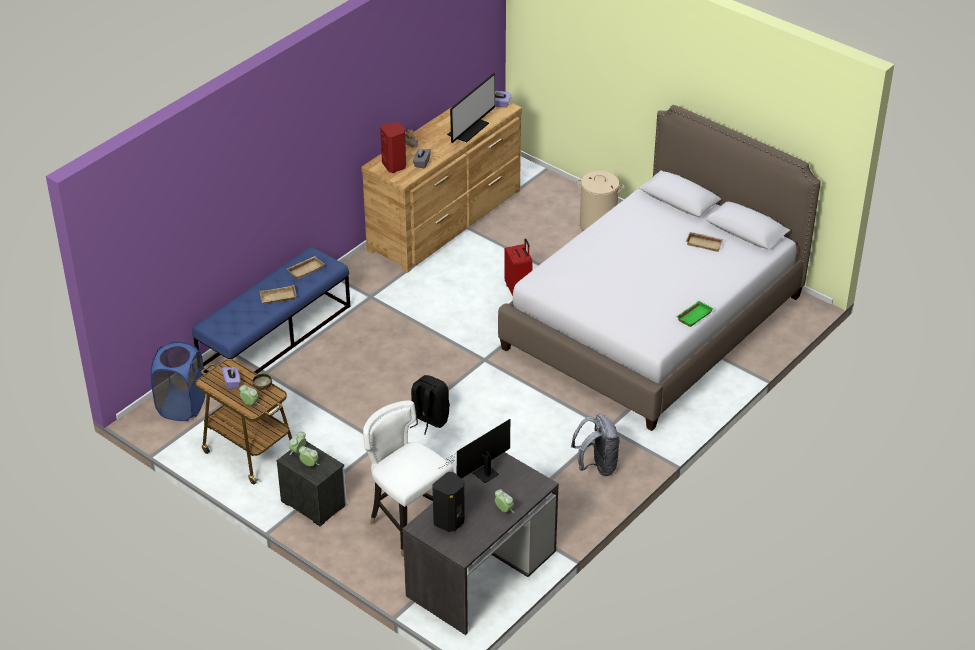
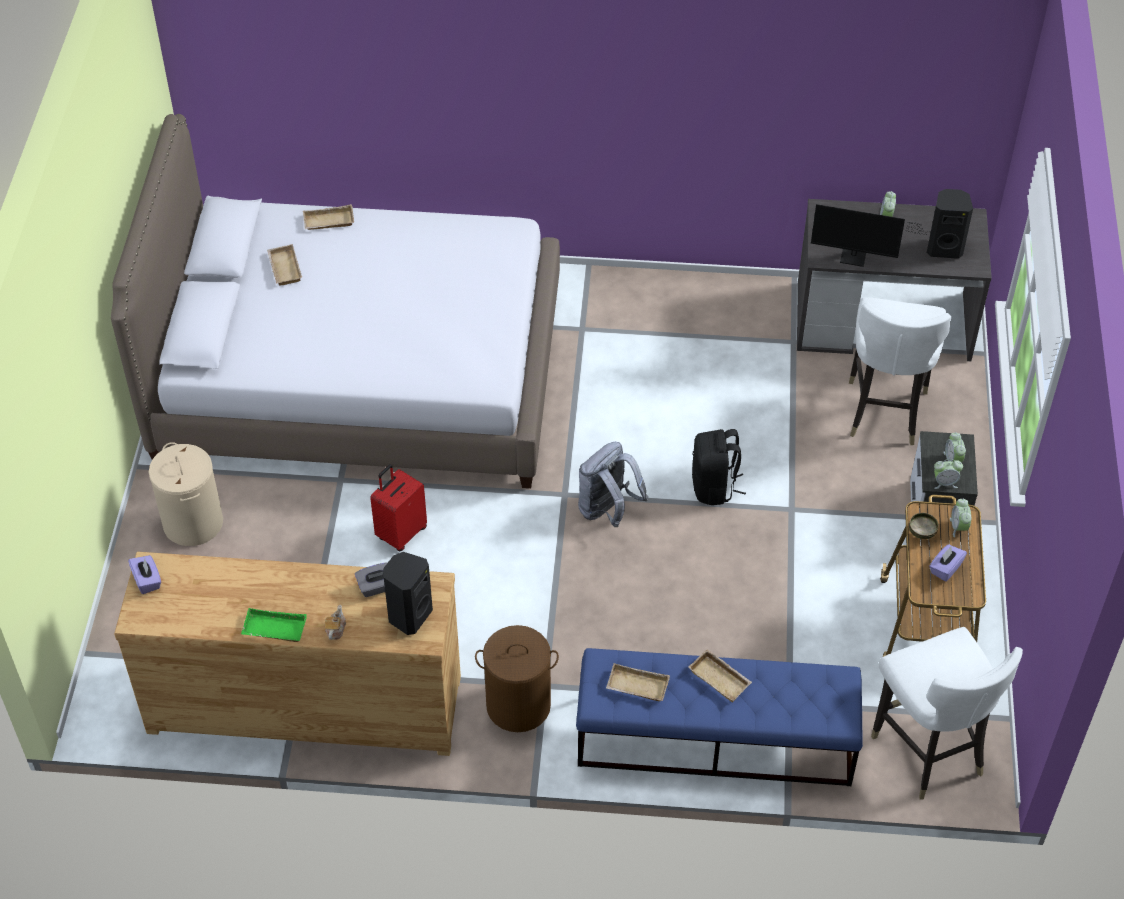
camera: 125 degrees left, 10 degrees up
blue laundry basket [151,341,205,421] -> white chair [871,627,1023,800]
red speaker [380,122,406,173] -> black speaker [383,552,433,635]
monitor [447,73,495,143] -> none
grey backpack [571,413,620,476] -> grey backpack moved to [578,442,648,527]
green tray [676,301,714,327] -> green tray moved to [241,608,307,642]
none -> beige tray [303,204,354,230]
none -> brown laundry basket [475,625,559,732]

